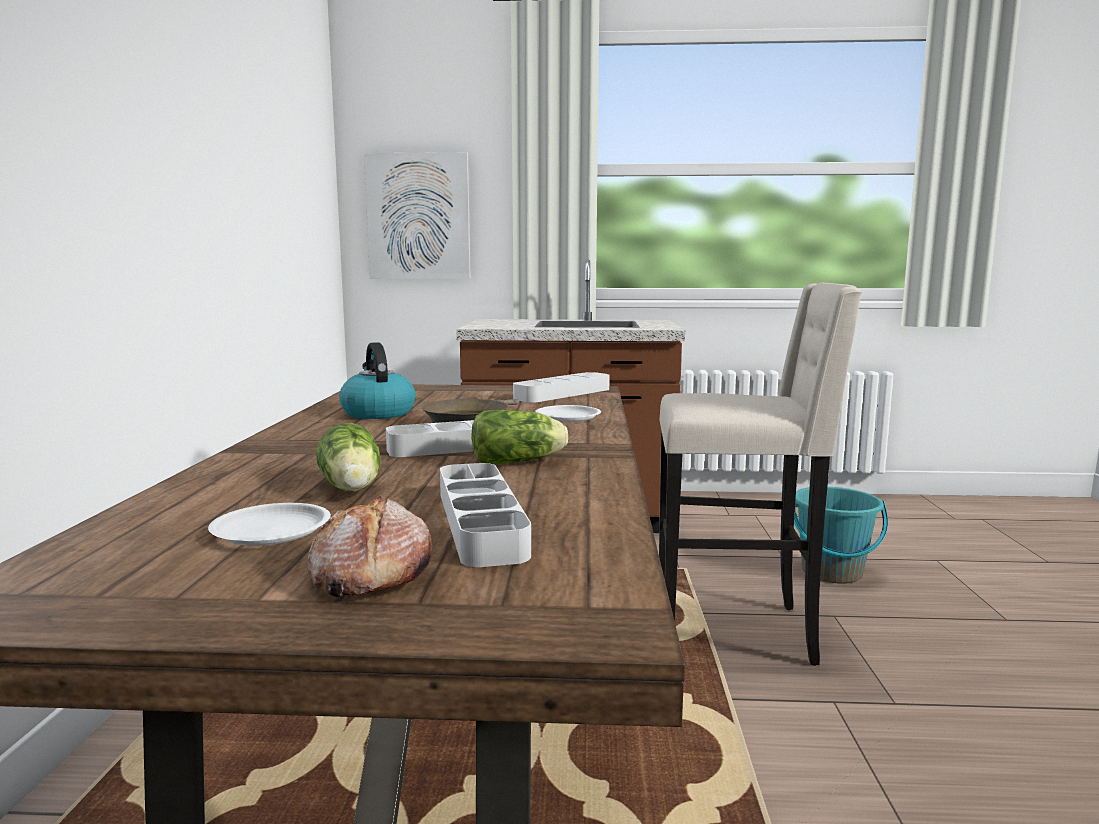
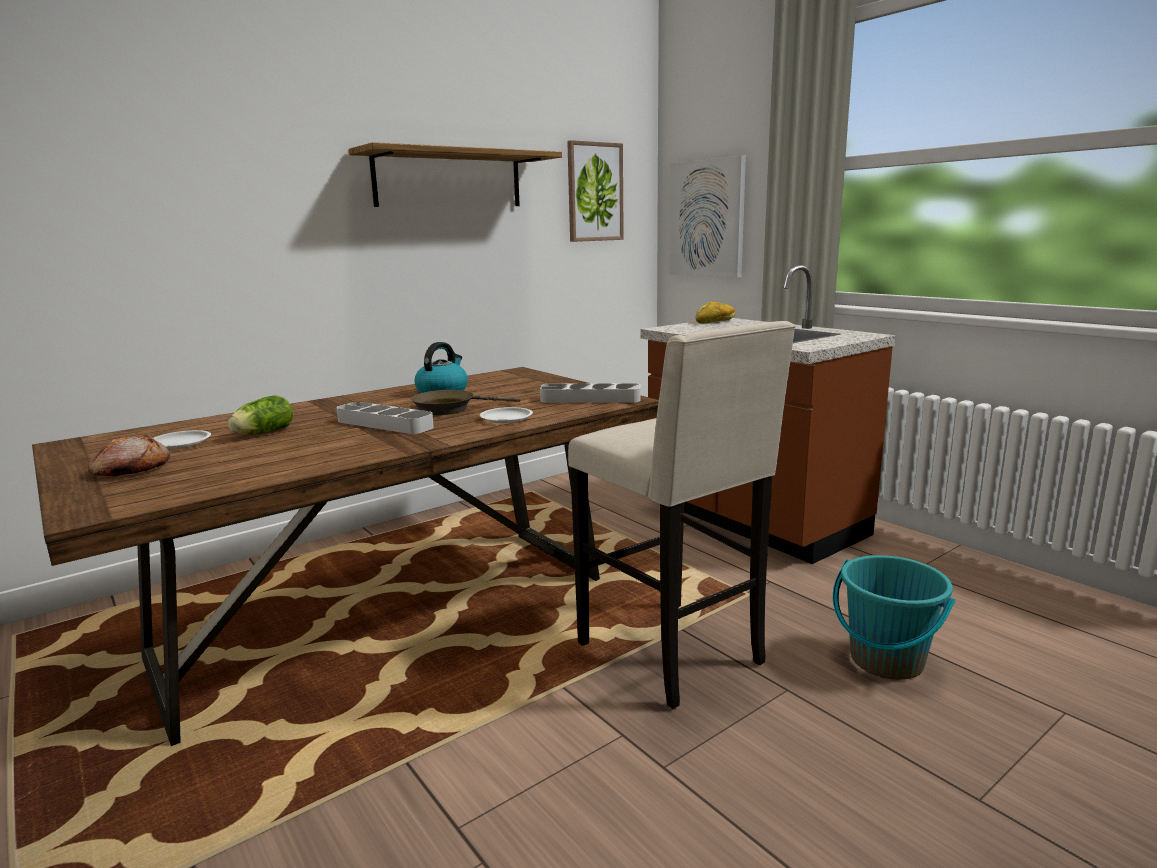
camera: 50 degrees right, 5 degrees up
grey tray [440,463,531,567] -> none
lettuce [471,410,568,464] -> none
none -> shelf [349,142,562,207]
none -> picture [567,140,624,242]
none -> bread [696,301,735,324]

